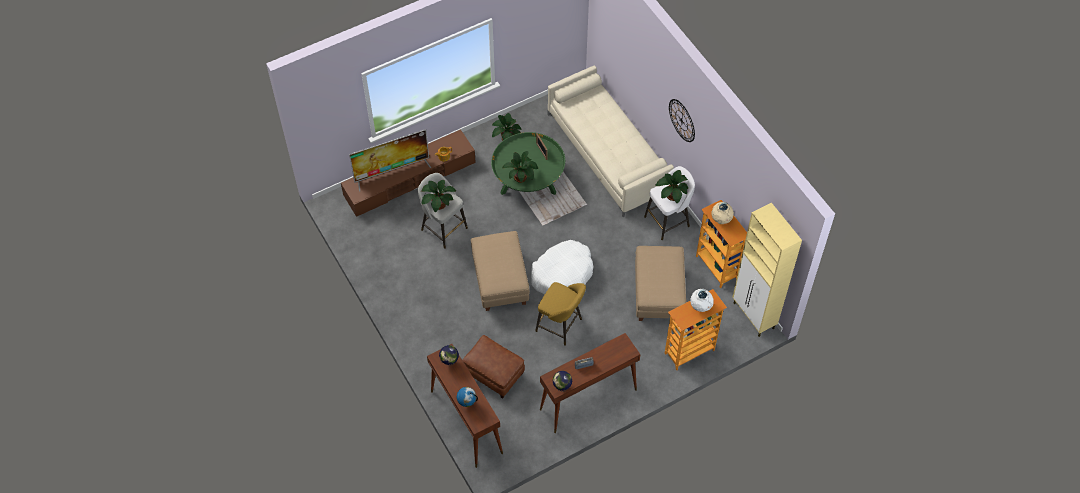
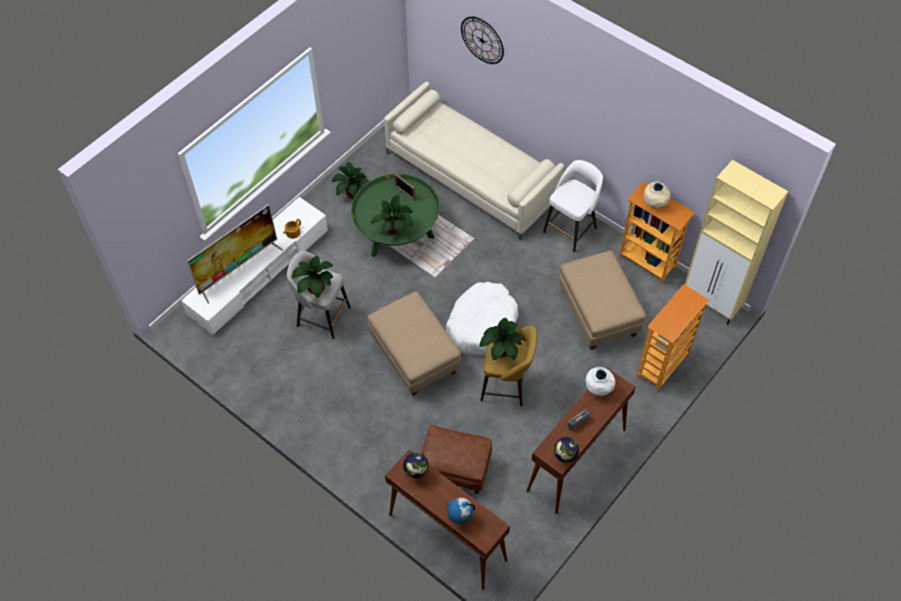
camera: 20 degrees left, 0 degrees up
brown tv stand [341,129,476,217] -> white tv stand [181,197,328,335]
potted plant [655,170,688,203] -> potted plant moved to [479,318,522,360]
wall clock [669,99,695,142] -> wall clock moved to [461,17,504,64]
white vase [690,289,713,312] -> white vase moved to [585,367,616,396]

